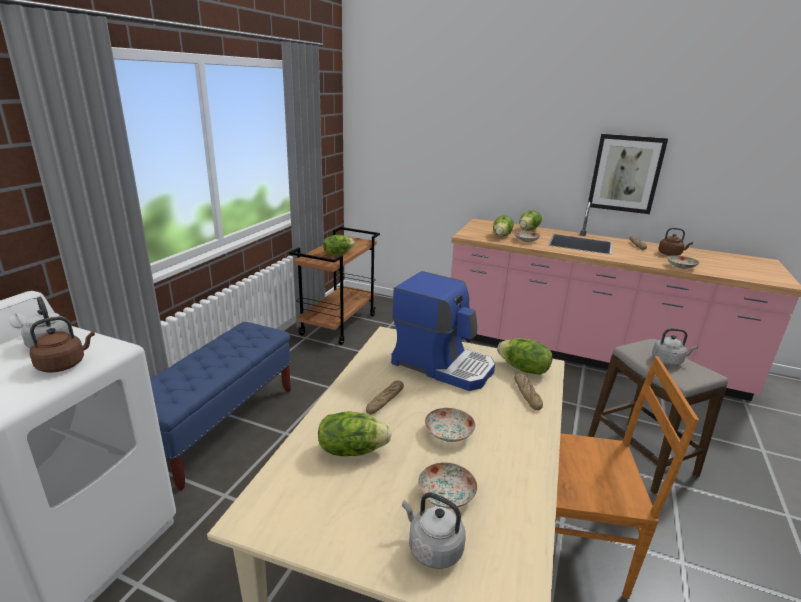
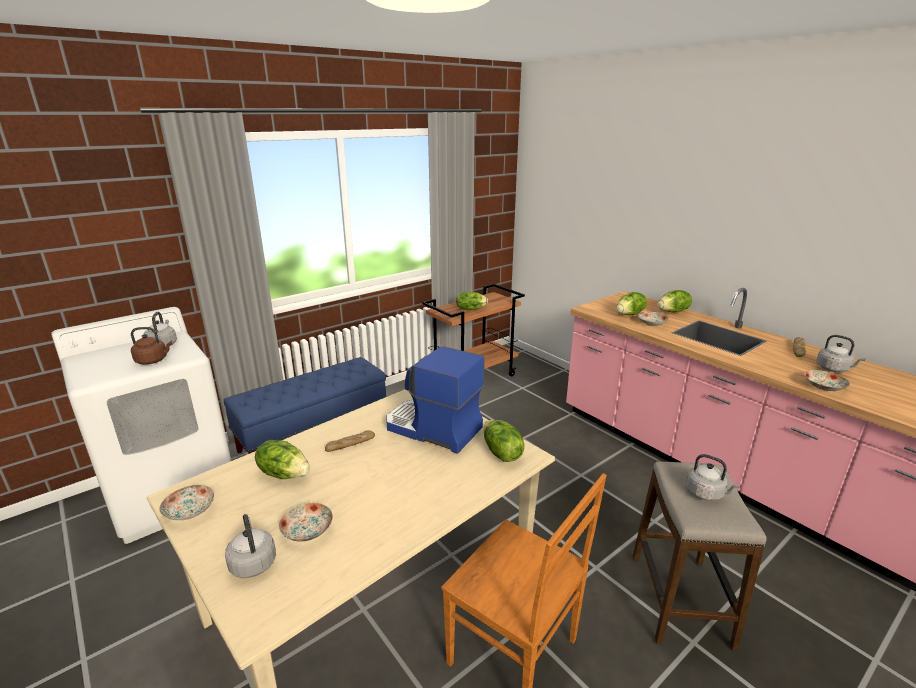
camera: 30 degrees right, 0 degrees up
coffee machine [391,271,495,391] -> coffee machine turned 150 degrees clockwise [386,346,485,454]
plate [425,408,476,442] -> plate moved to [159,485,214,520]
bread [514,373,543,410] -> none
picture [588,134,668,214] -> none
brown kettle [658,228,693,256] -> grey kettle [816,335,866,372]

